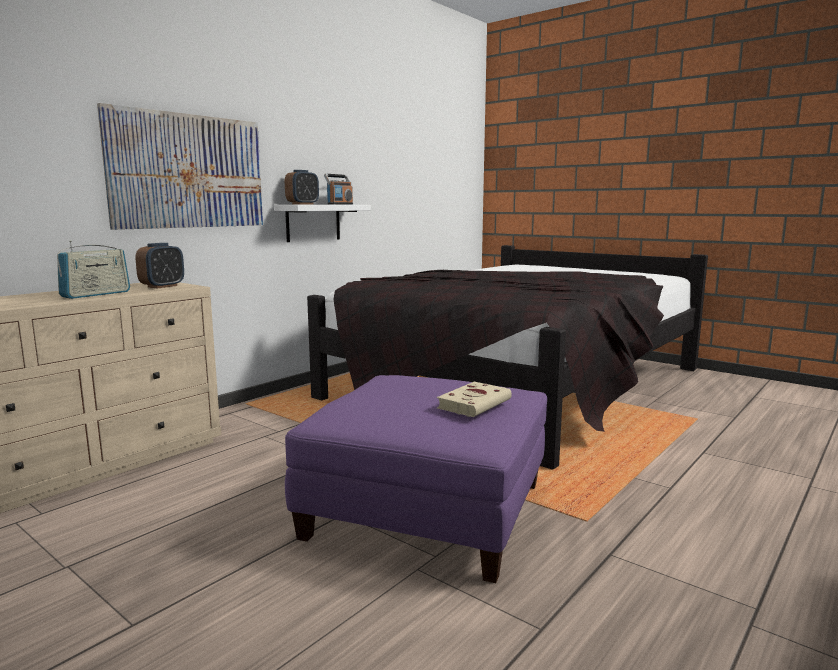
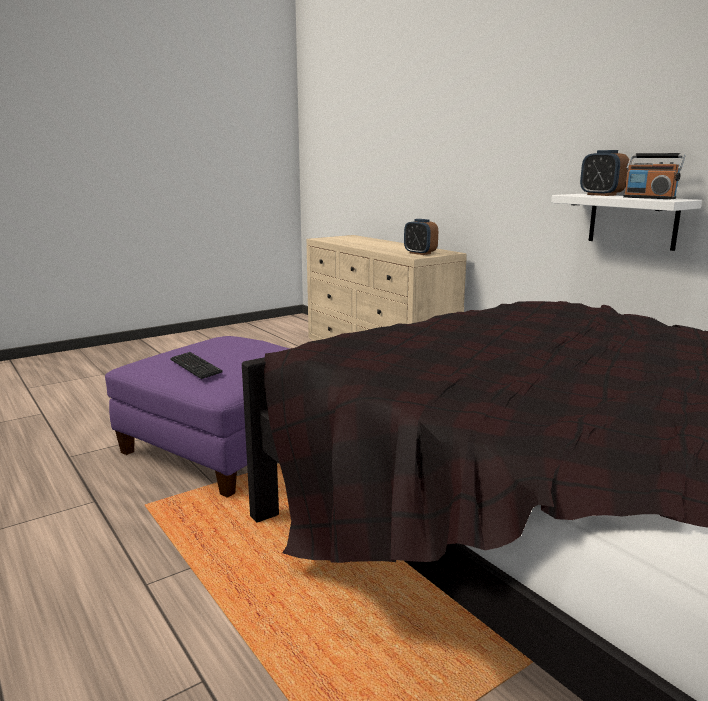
camera: 105 degrees right, 5 degrees up
radio [57,241,130,299] -> none
picture [97,103,263,230] -> none
beige book [437,382,512,417] -> keyboard [170,352,223,379]

